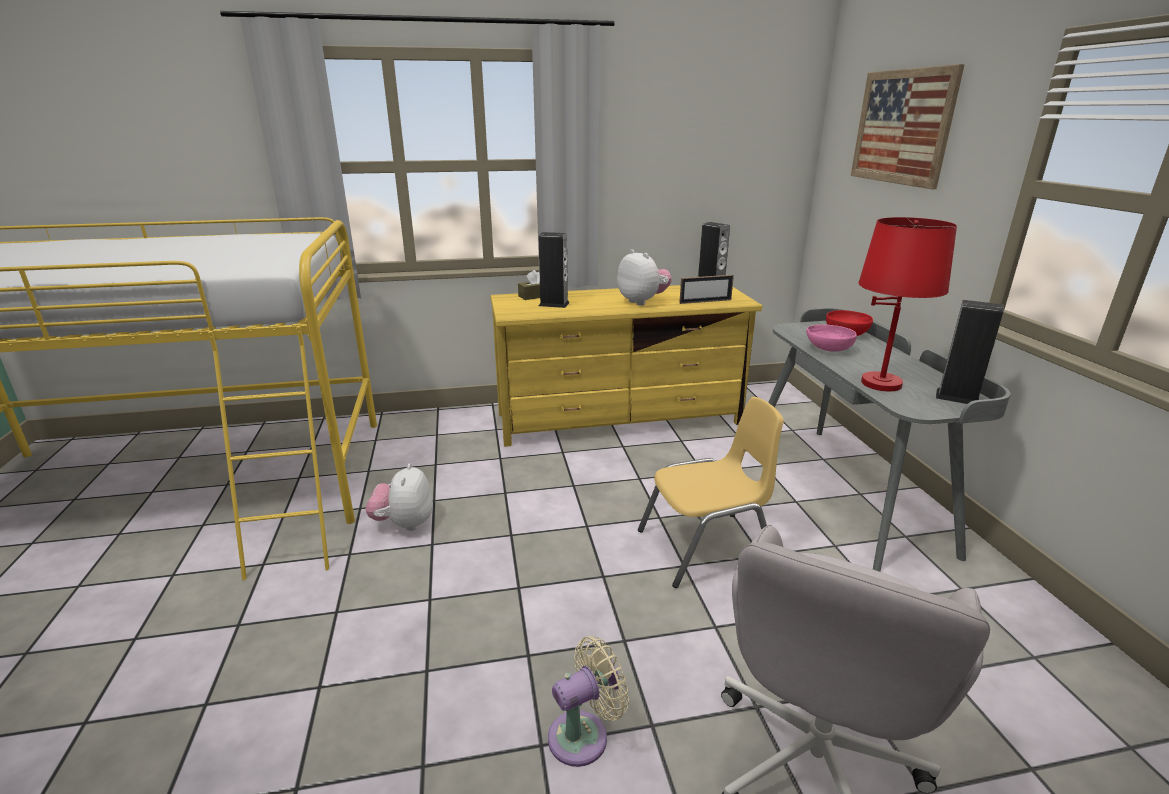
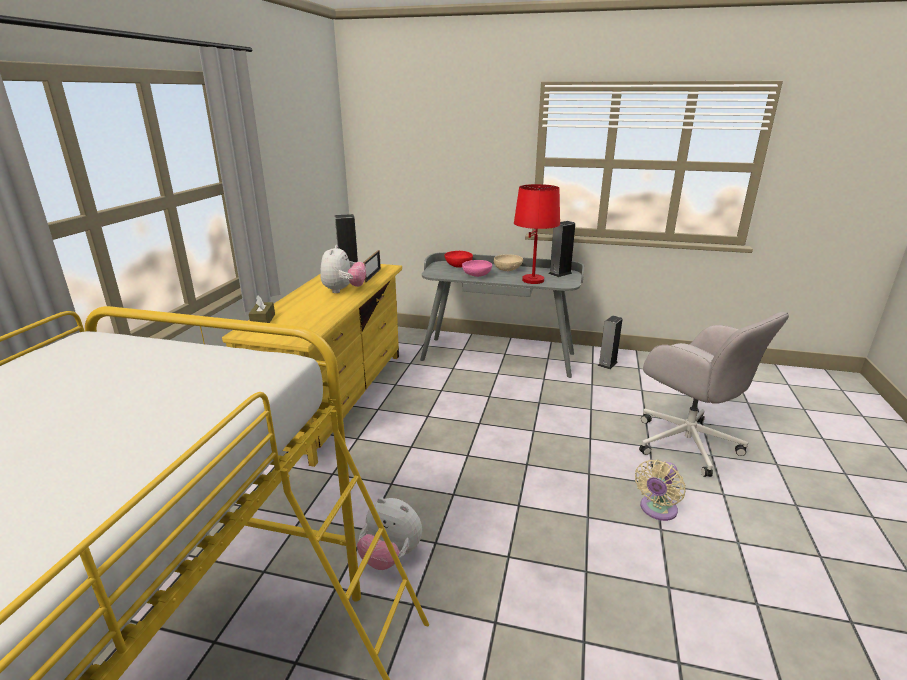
camera: 65 degrees left, 0 degrees up
speaker [538,232,570,308] -> speaker moved to [598,316,623,369]
beige fan [548,636,629,767] -> beige fan turned 135 degrees counterclockwise [635,460,686,521]
plush toy [617,249,672,306] -> plush toy turned 105 degrees clockwise [320,245,366,293]
yellow chair [638,397,784,588] -> none
picture [851,64,965,189] -> none
none -> beige bowl [494,254,523,271]

